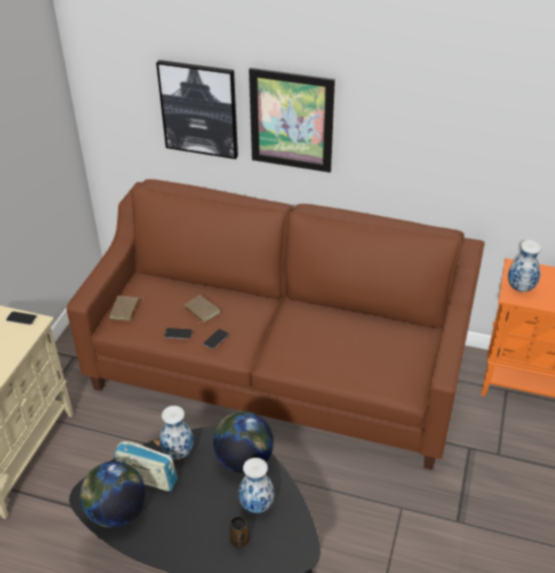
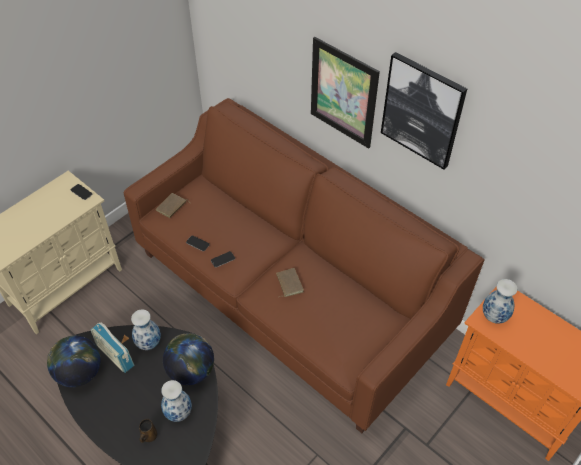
camera: 25 degrees right, 10 degrees up
picture [156,60,238,159] -> picture moved to [381,52,467,170]
brown book [184,295,220,323] -> brown book moved to [276,268,304,297]

